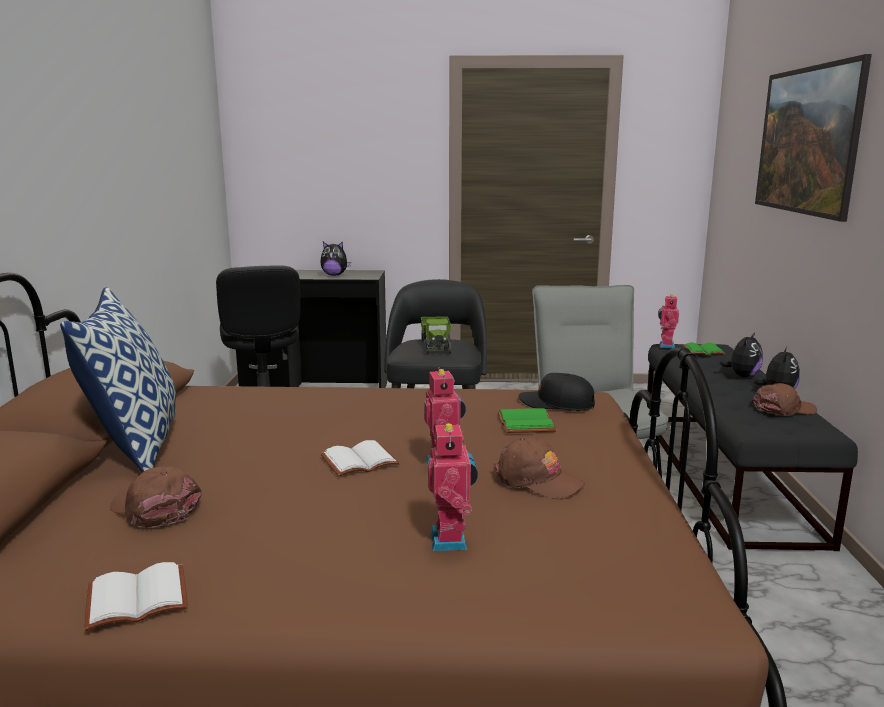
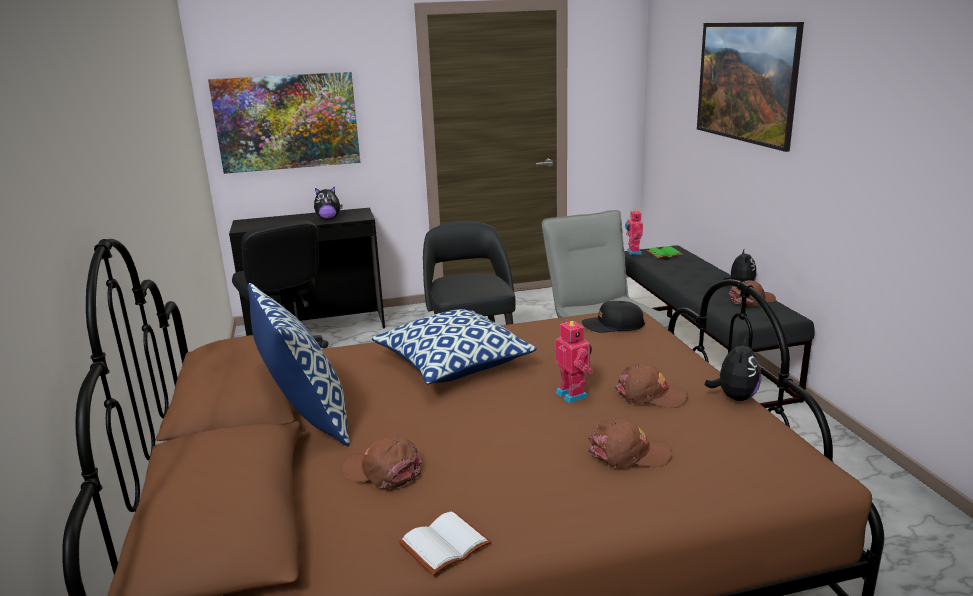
camera: 15 degrees left, 5 degrees up
white book [321,440,400,476] -> none
toy truck [421,317,454,354] -> none
toy robot [428,420,478,551] -> brown cap [588,418,672,469]
green book [498,408,556,433] -> none
plush toy [719,332,763,377] -> plush toy moved to [705,337,761,401]
none -> picture [208,72,360,174]
none -> pillow [371,309,537,384]

